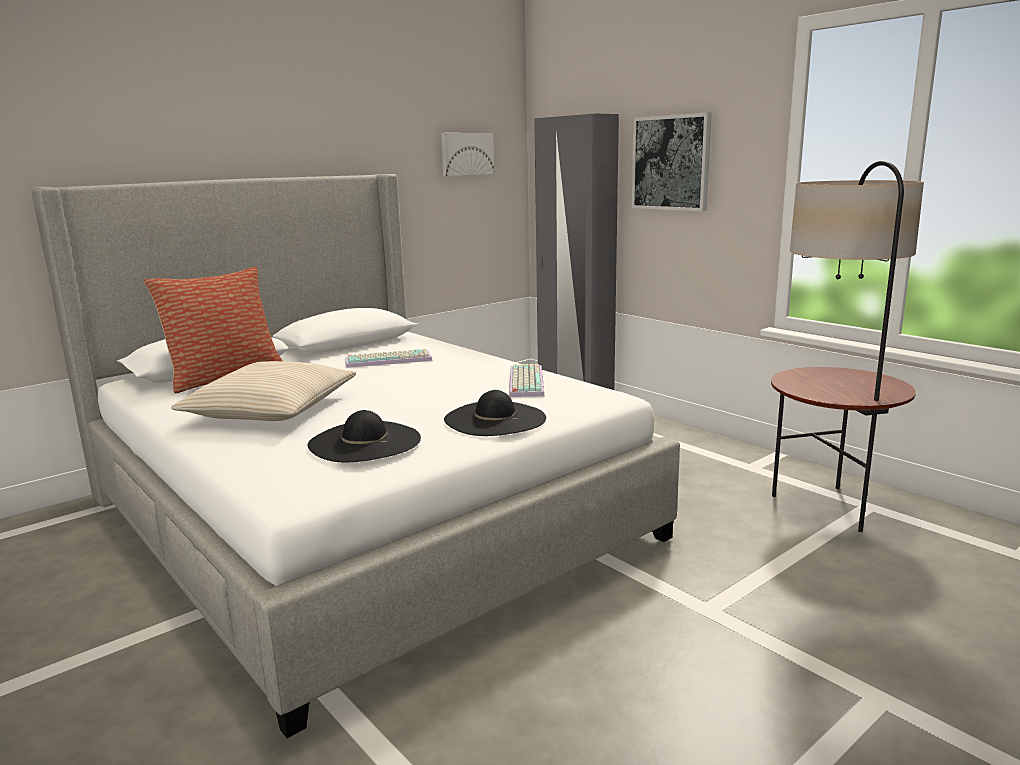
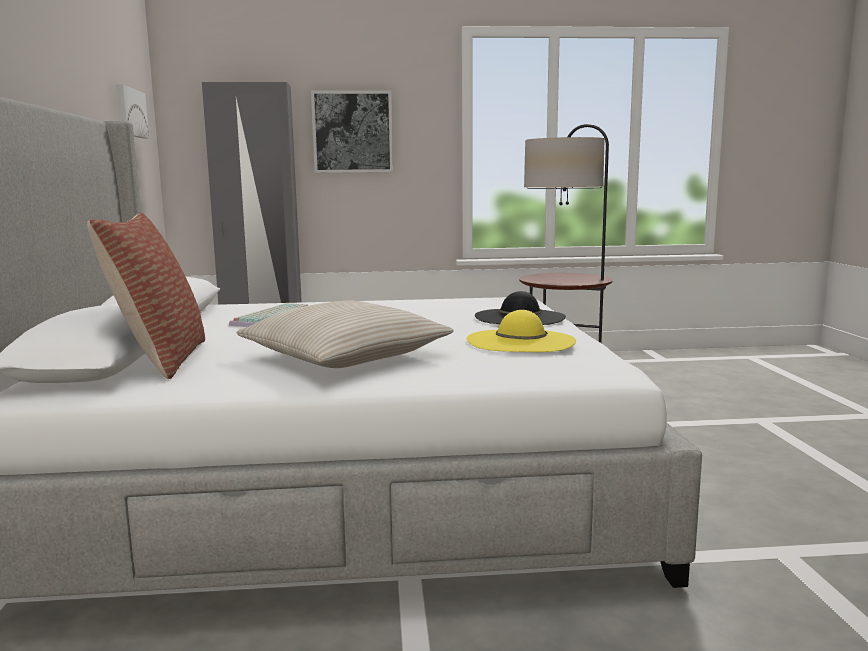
camera: 55 degrees left, 5 degrees down
black hat [308,410,421,462] -> yellow hat [467,310,576,352]
keyboard [509,364,544,397] -> none

